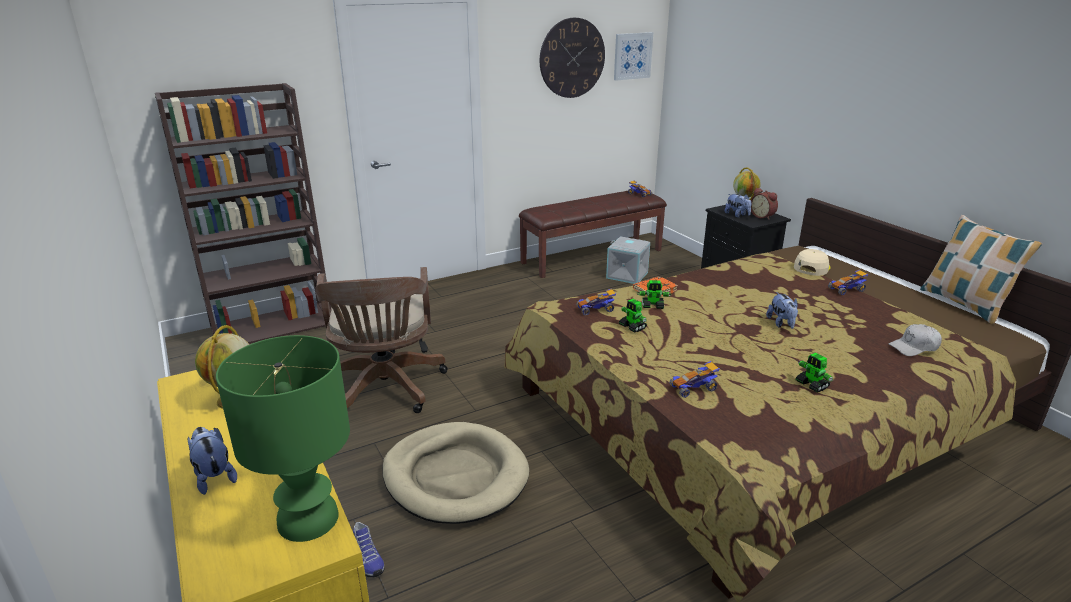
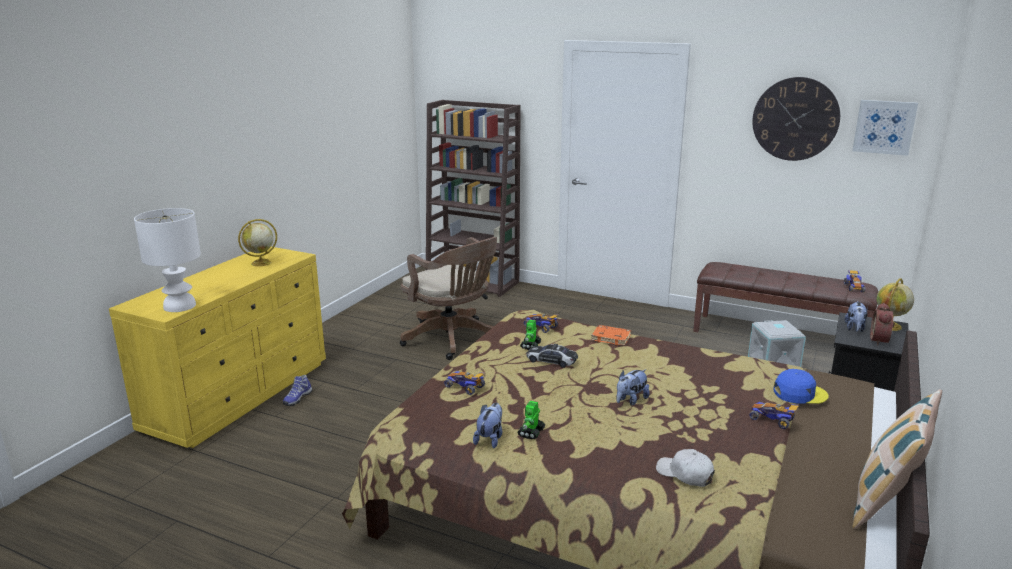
camera: 55 degrees right, 5 degrees down
plush toy [187,427,237,495] -> plush toy moved to [473,403,502,448]
green table lamp [216,335,350,542] -> white table lamp [134,208,201,312]
brown office chair [315,267,448,413] -> brown office chair turned 90 degrees counterclockwise [400,237,497,360]
beige dog bed [382,422,529,524] -> none
toy robot [637,280,671,309] -> none
beige cap [794,249,831,276] -> blue cap [773,369,829,404]
none -> toy car [526,344,578,368]

